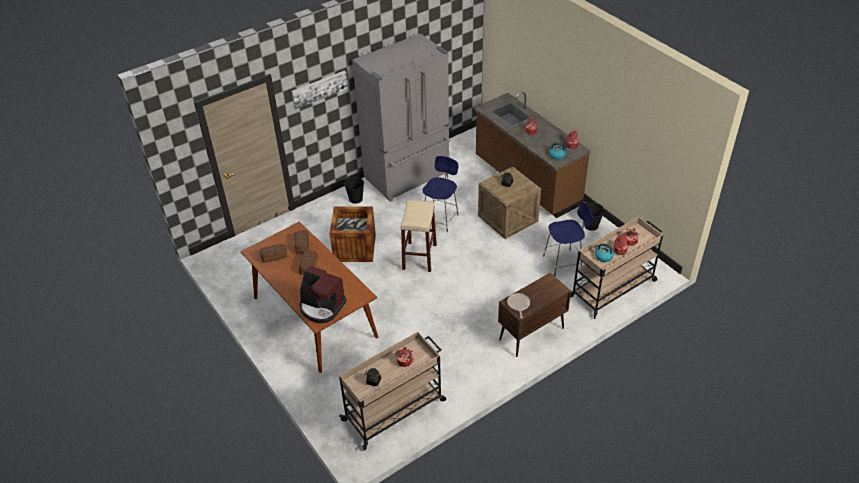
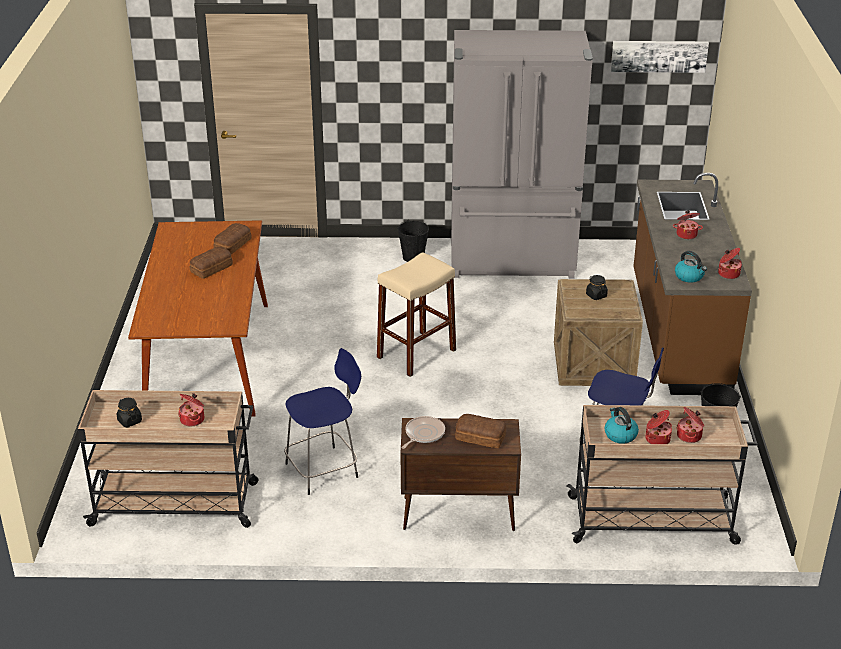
camera: 35 degrees right, 10 degrees down
bread [260,244,287,263] -> bread moved to [455,414,506,448]
picture [291,71,348,110] -> picture moved to [611,41,709,73]
coffee machine [299,266,347,323] -> none
crate [329,207,376,262] -> none
blue stool [422,156,459,232] -> blue stool moved to [284,348,361,495]

